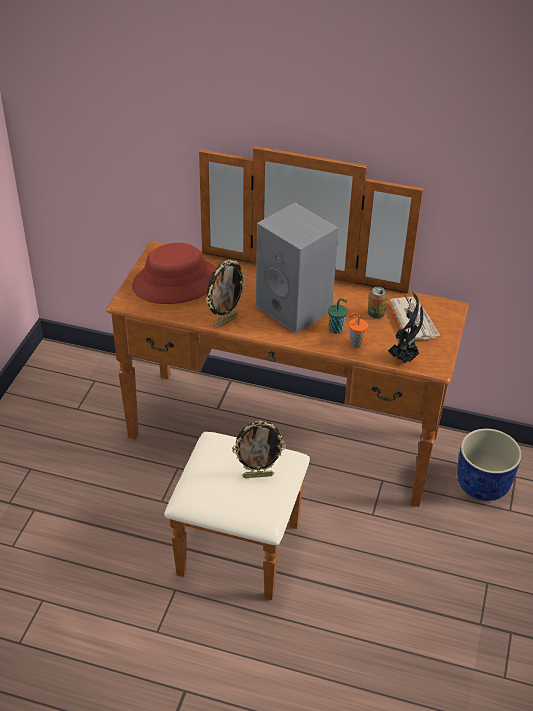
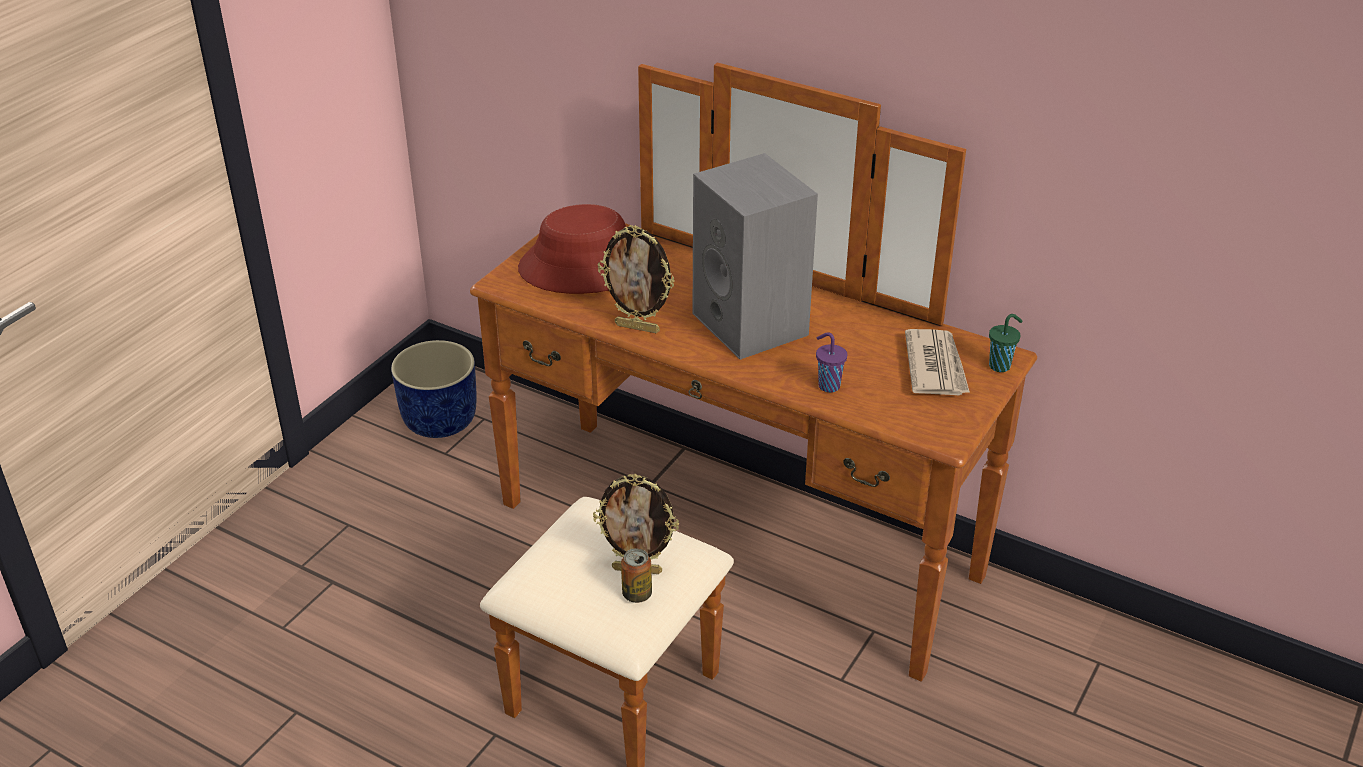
camera: 15 degrees right, 5 degrees down
picture frame [205,260,247,328] -> picture frame turned 45 degrees clockwise [598,225,675,333]
green cup [328,298,347,334] -> green cup moved to [989,314,1023,372]
orange cup [348,312,368,348] -> purple cup [816,332,848,392]
can [368,287,387,319] -> can moved to [621,548,652,603]
potted plant [388,292,423,363] -> none
blue planter [457,429,522,501] -> blue planter moved to [391,340,477,438]

